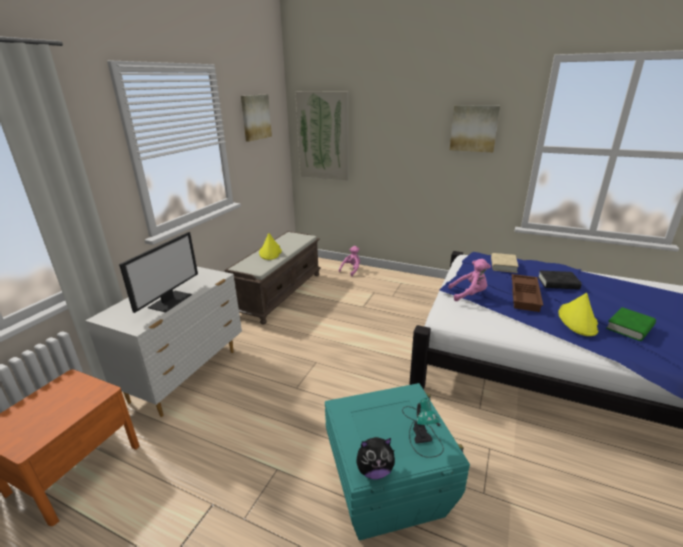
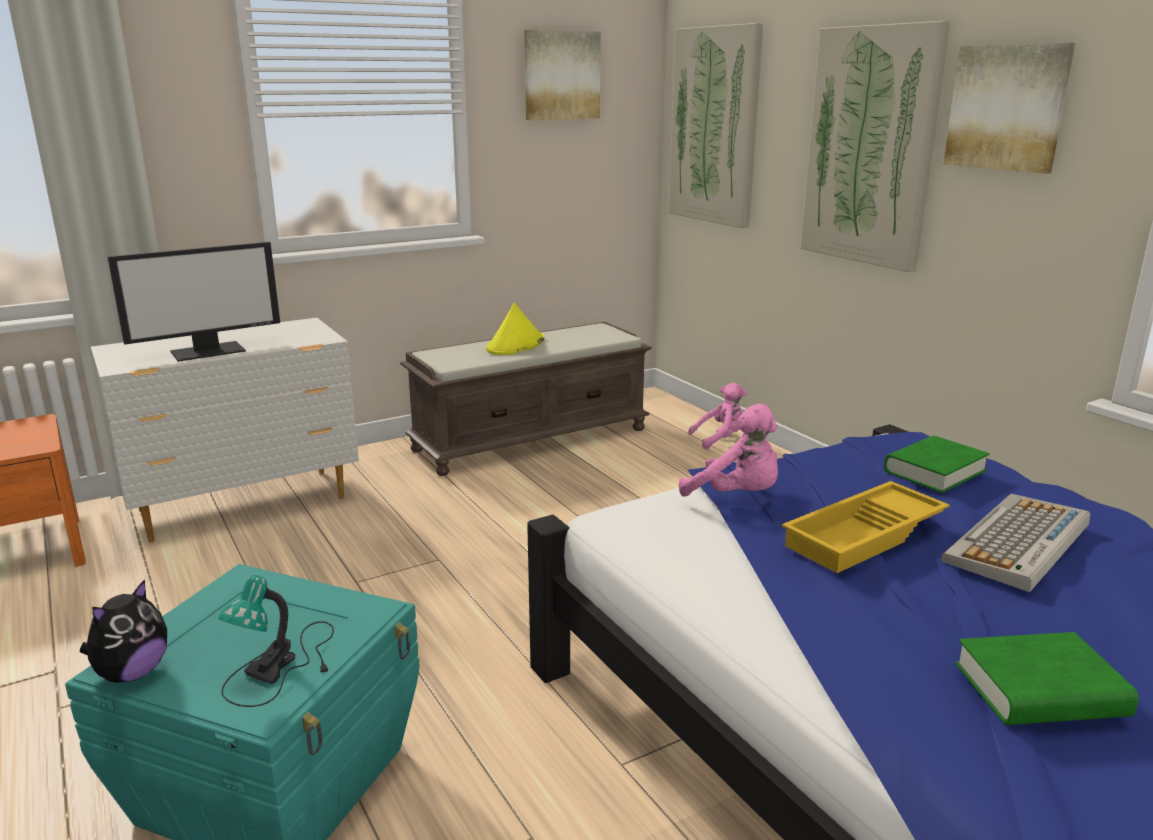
camera: 35 degrees right, 5 degrees down
plush toy [356,437,395,480] -> plush toy turned 90 degrees counterclockwise [80,579,167,683]
beige book [491,253,519,273] -> green book [884,436,990,493]
brown tray [512,274,543,312] -> yellow tray [782,481,950,573]
black book [538,270,581,290] -> keyboard [941,494,1090,592]
yellow hat [558,293,598,336] -> none
none -> picture [800,21,950,272]

